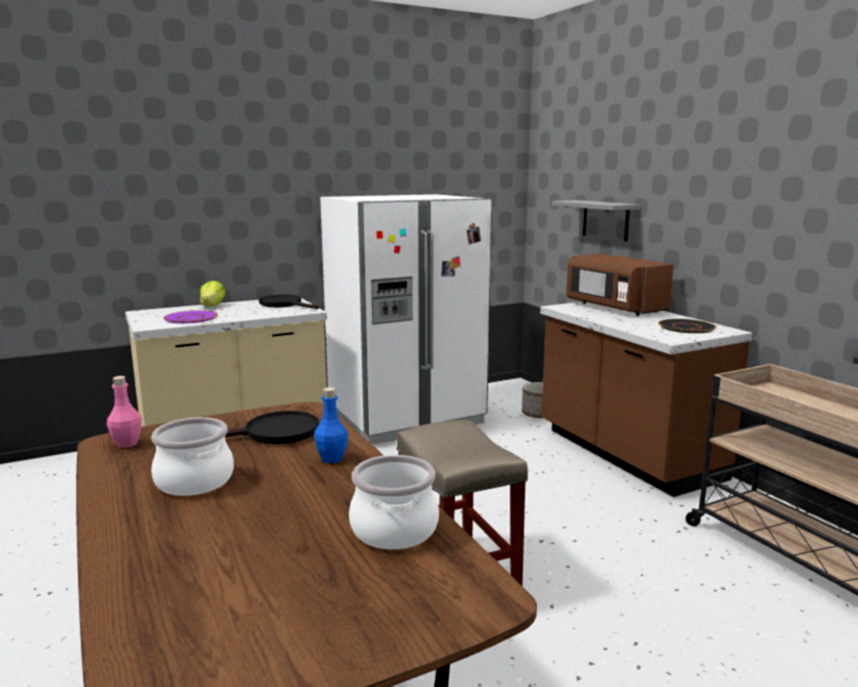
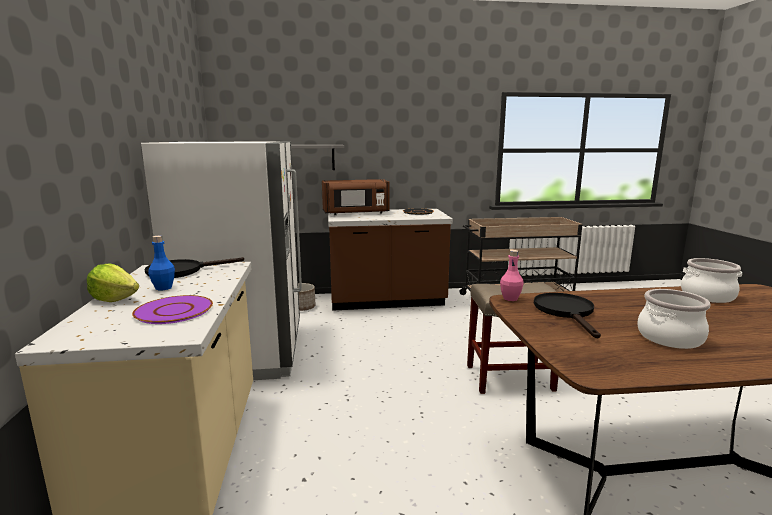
camera: 70 degrees left, 0 degrees up
pink bottle [107,376,142,448] -> pink bottle moved to [500,250,524,301]
blue bottle [314,387,348,463] -> blue bottle moved to [148,236,175,291]

